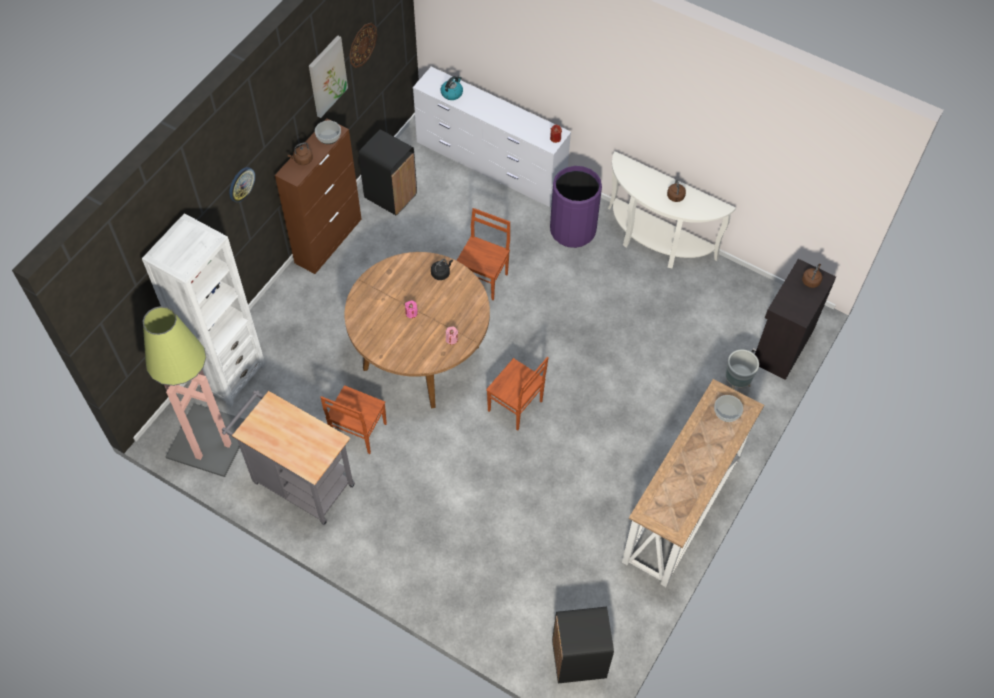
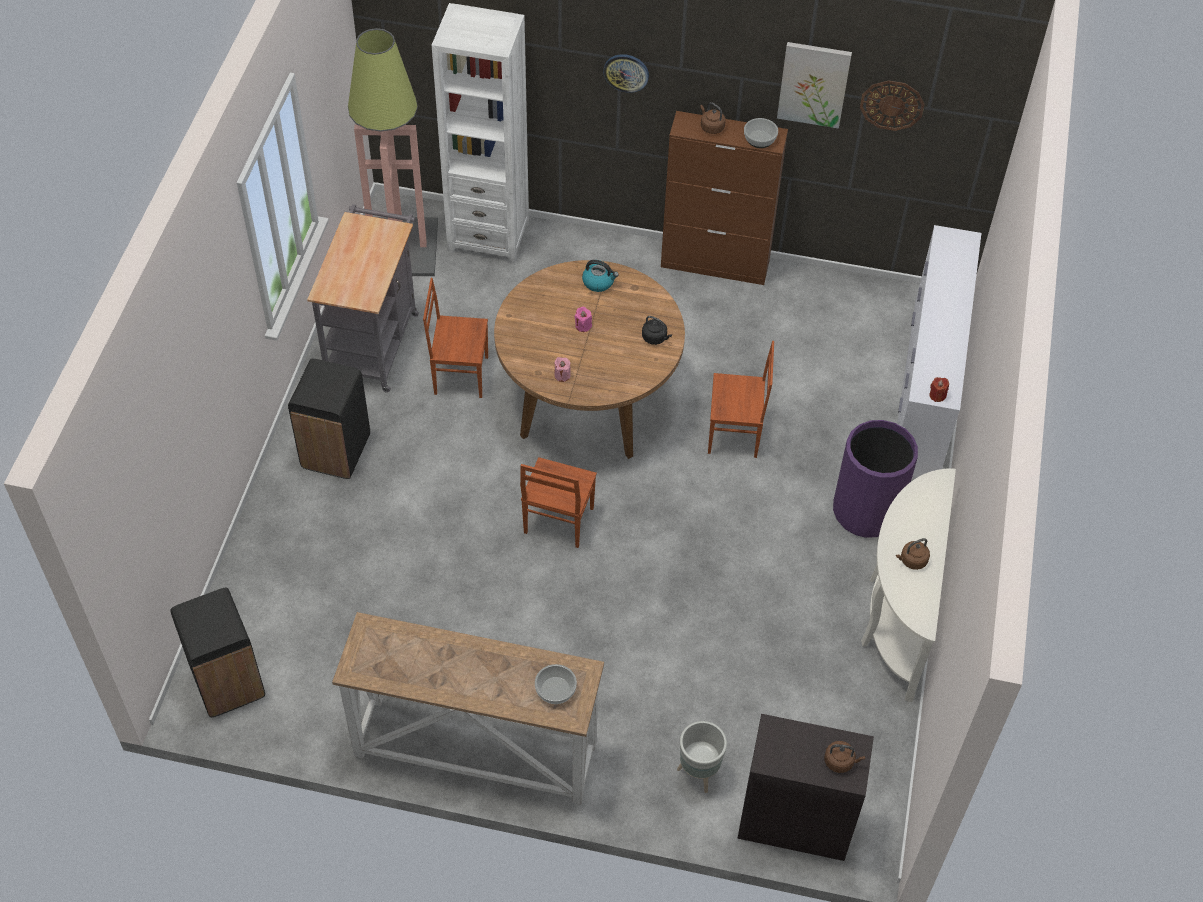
camera: 70 degrees right, 5 degrees down
black trash can [359,129,417,215] -> black trash can moved to [288,358,370,479]
kettle [441,76,463,100] -> kettle moved to [582,260,619,292]

